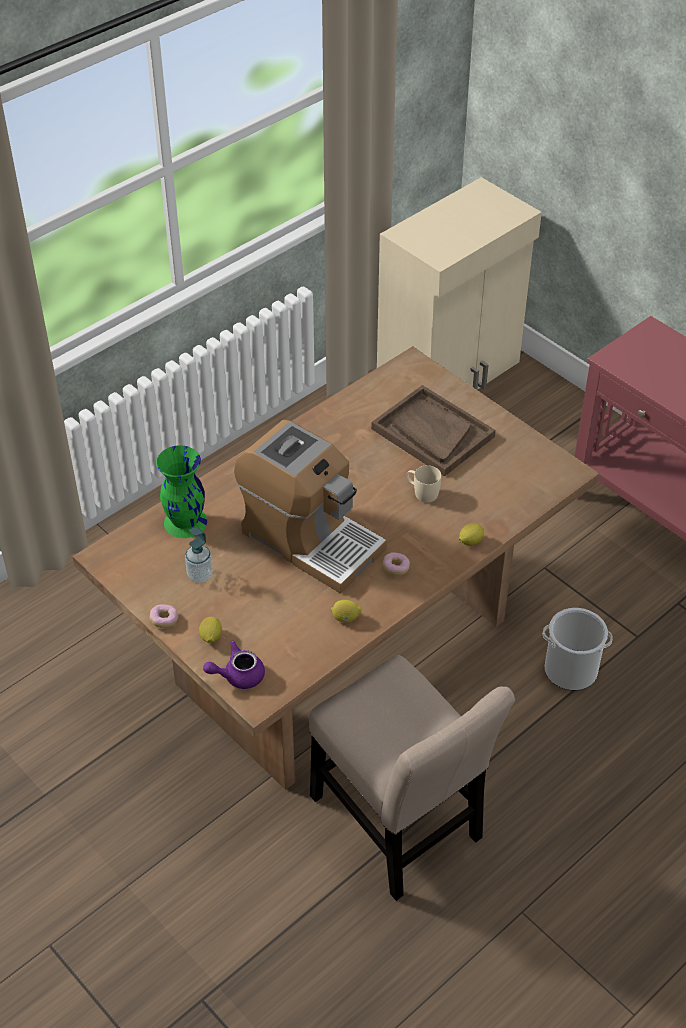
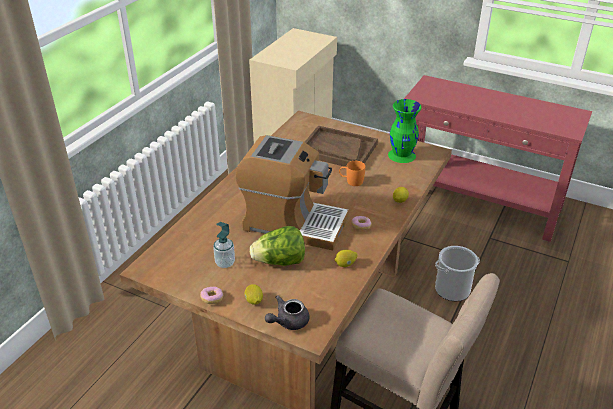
camera: 20 degrees left, 10 degrees down
green vase [156,445,207,538] -> green vase moved to [388,99,422,163]
purple teapot [203,641,265,689] -> grey teapot [265,295,309,330]
beige mug [407,465,441,502] -> orange mug [339,161,365,186]
none -> lettuce [250,226,305,266]

